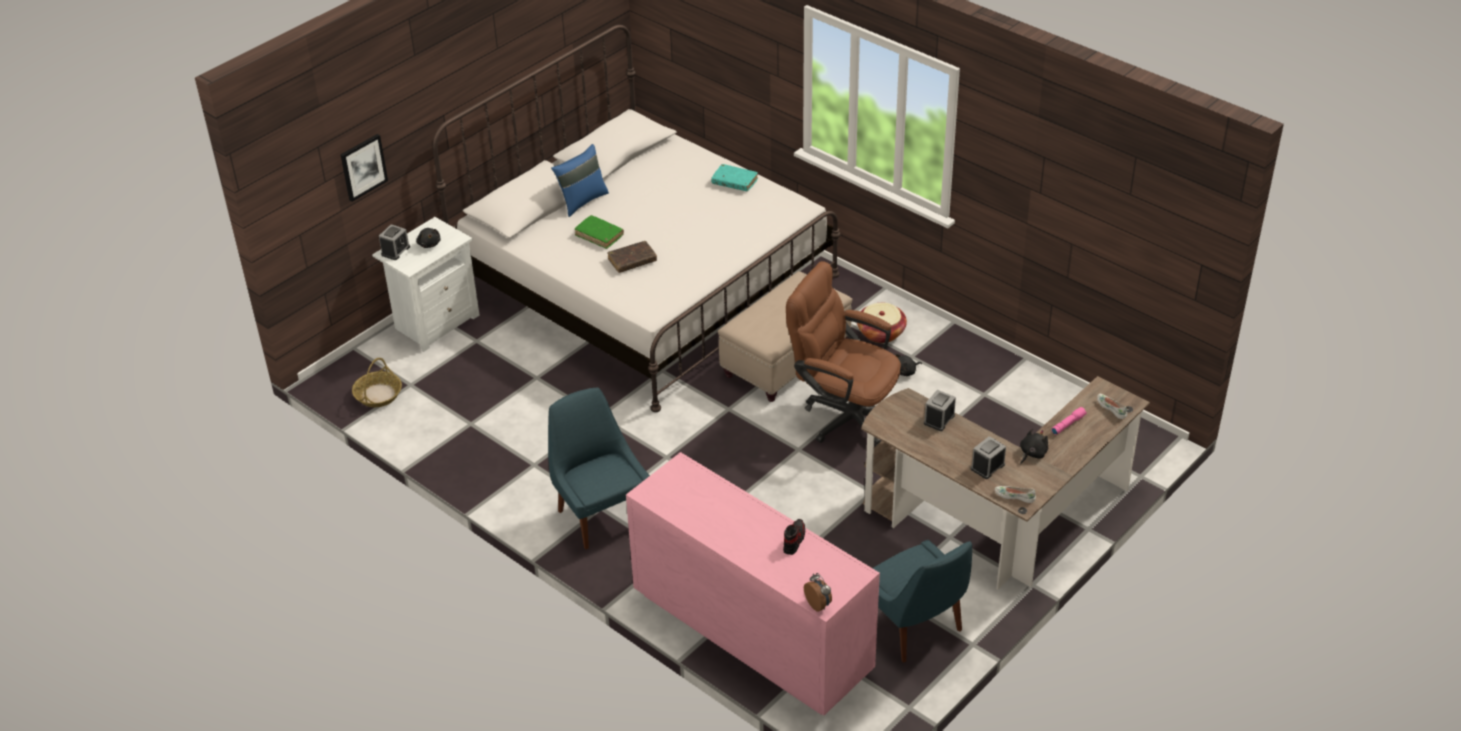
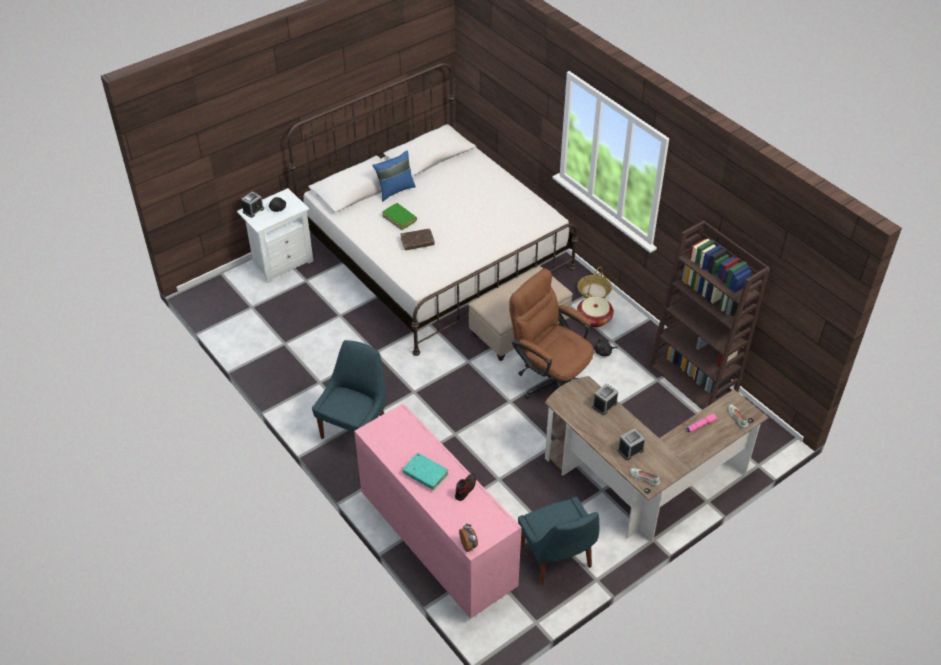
camera: 10 degrees right, 5 degrees up
picture [340,134,388,202] -> none
basket [352,358,402,407] -> basket moved to [577,267,612,299]
blue chair [548,388,650,550] -> blue chair turned 45 degrees clockwise [312,340,386,439]
turquoise book [711,164,758,191] -> turquoise book moved to [403,453,448,490]
black plush toy [1020,428,1048,464] -> none
none -> brown bookcase [649,220,770,410]

